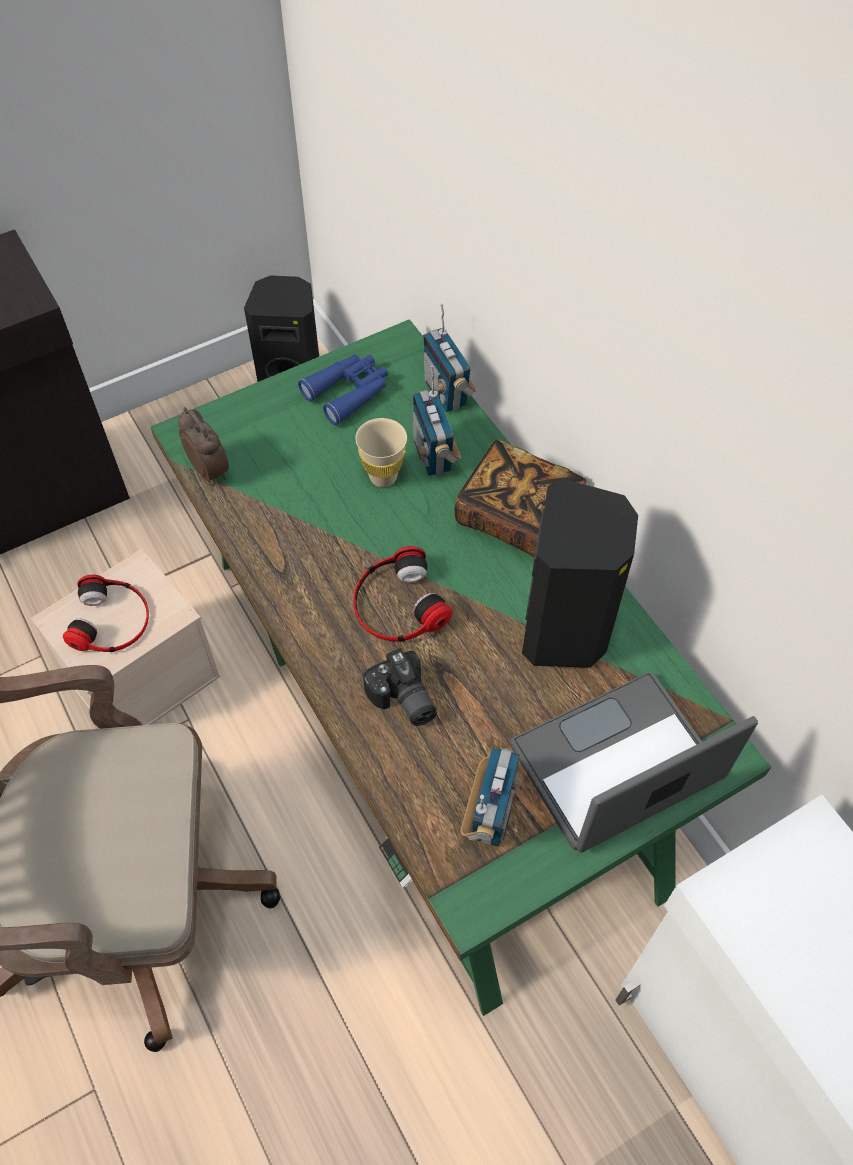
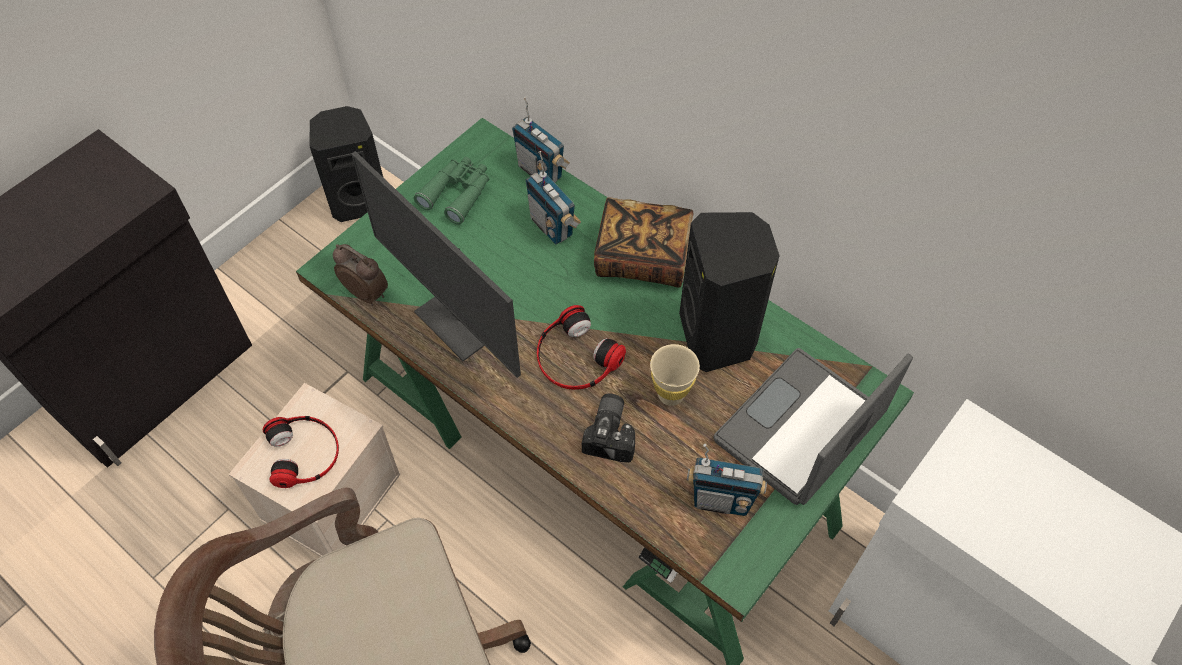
camera: 20 degrees left, 0 degrees up
blue binoculars [298,354,388,425] -> green binoculars [414,157,489,225]
beige cup [355,418,407,487] -> beige cup moved to [650,344,700,406]
camera [363,648,437,726] -> camera turned 120 degrees counterclockwise [582,394,635,462]
radio [461,747,523,846] -> radio turned 105 degrees clockwise [687,444,767,516]
none -> monitor [351,151,521,378]

